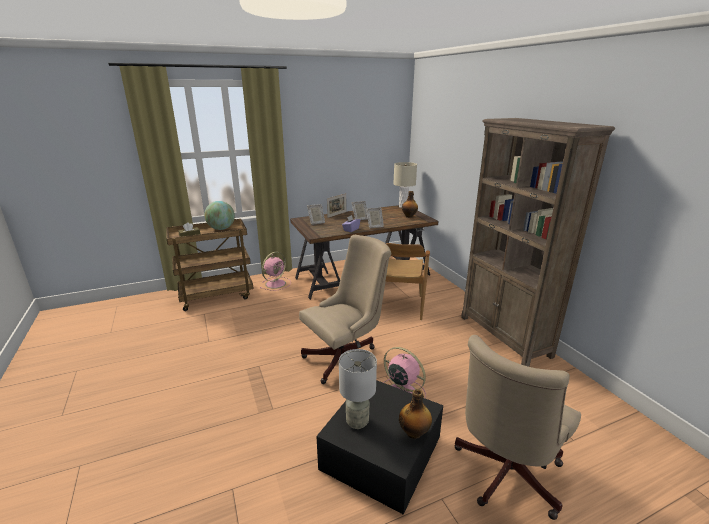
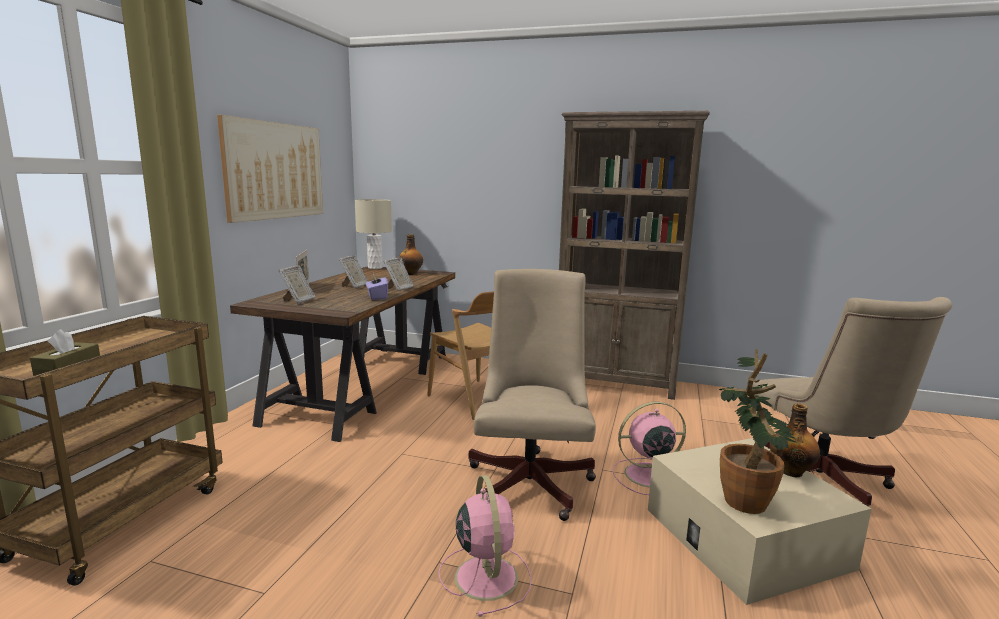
camera: 50 degrees left, 10 degrees down
globe [204,201,235,230] -> none
pink fan [260,252,291,291] -> pink fan moved to [438,475,531,617]
black storage box [316,380,443,515] -> beige storage box [648,438,872,605]
grey table lamp [339,349,377,429] -> potted plant [719,349,804,514]
none -> picture [217,115,323,223]

